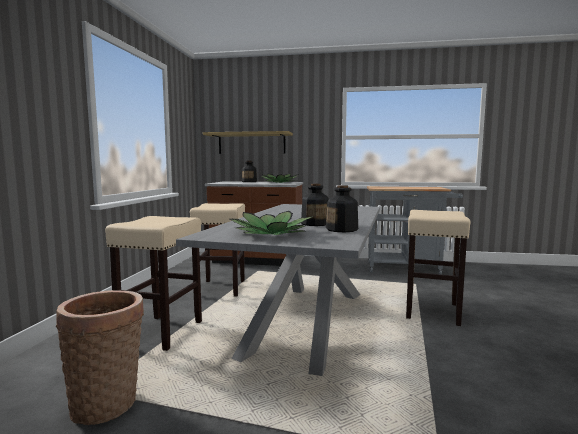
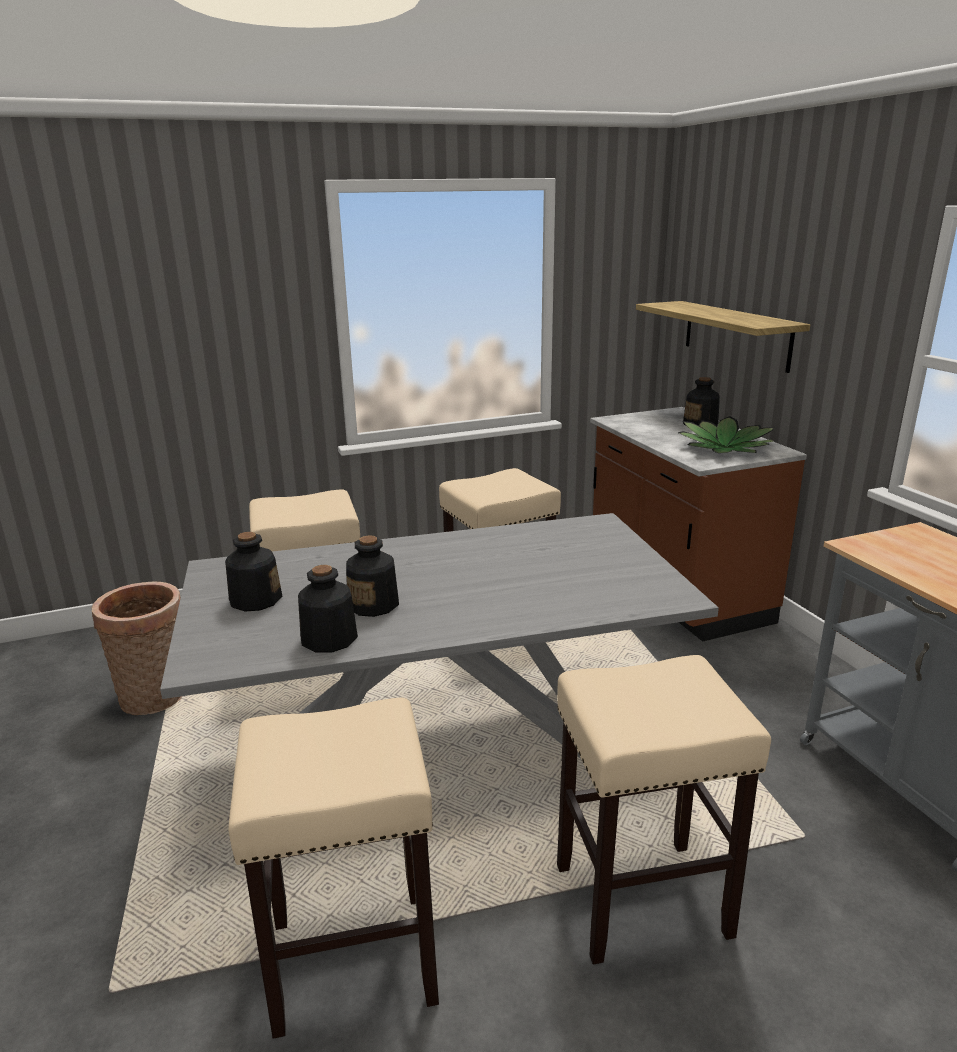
camera: 60 degrees right, 15 degrees up
potted plant [230,211,314,235] -> bottle [225,532,282,611]
none -> beige stool [228,698,439,1039]

